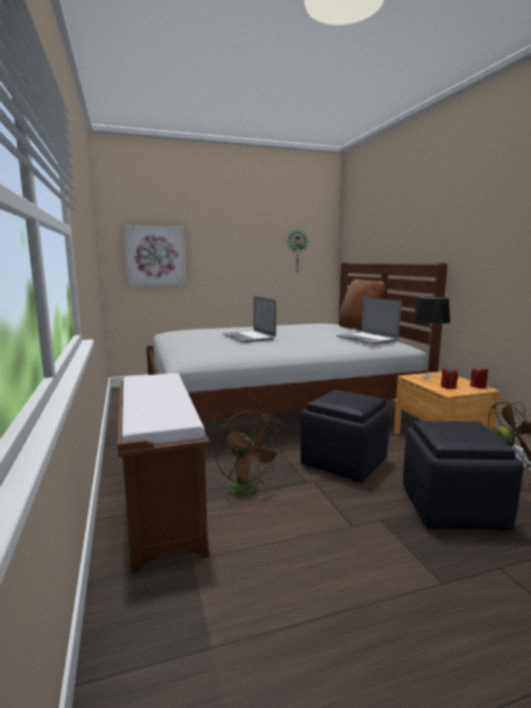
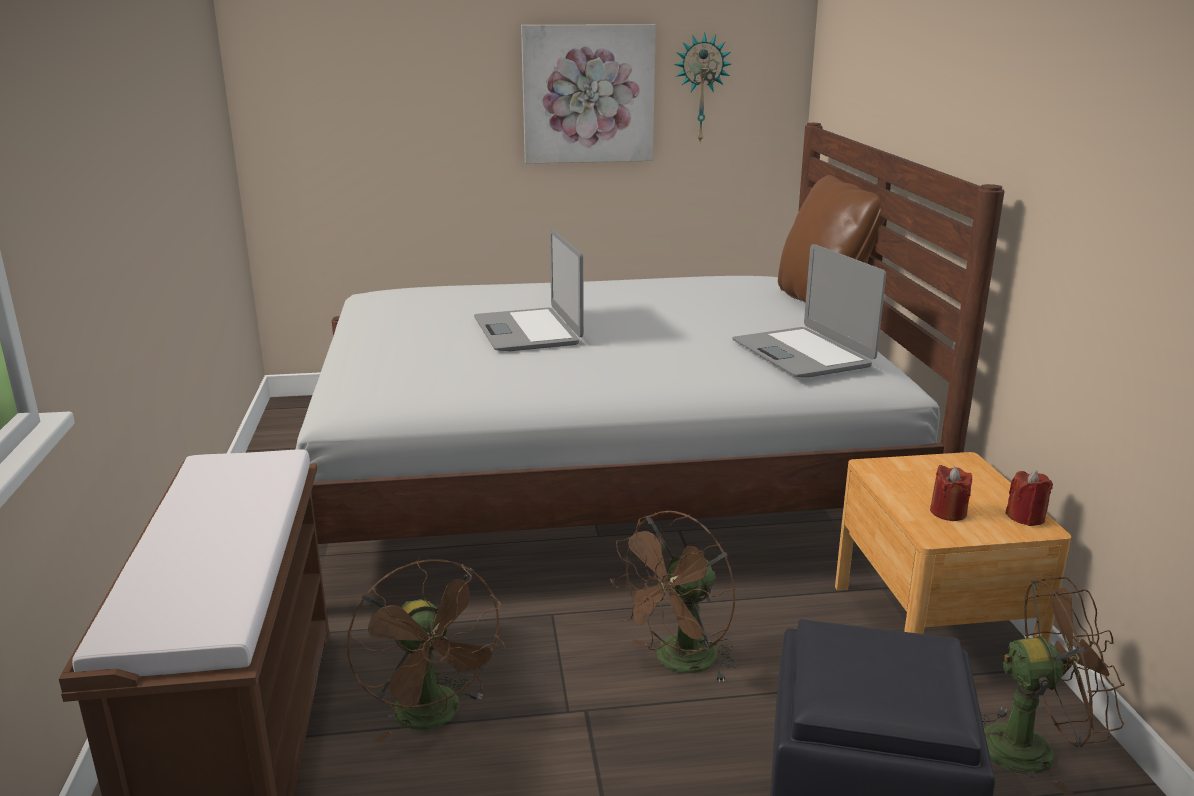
camera: 10 degrees right, 10 degrees up
picture [123,225,186,286] -> picture moved to [521,24,656,164]
black ottoman [300,390,390,483] -> brown fan [610,511,738,683]
table lamp [413,296,450,378] -> none

